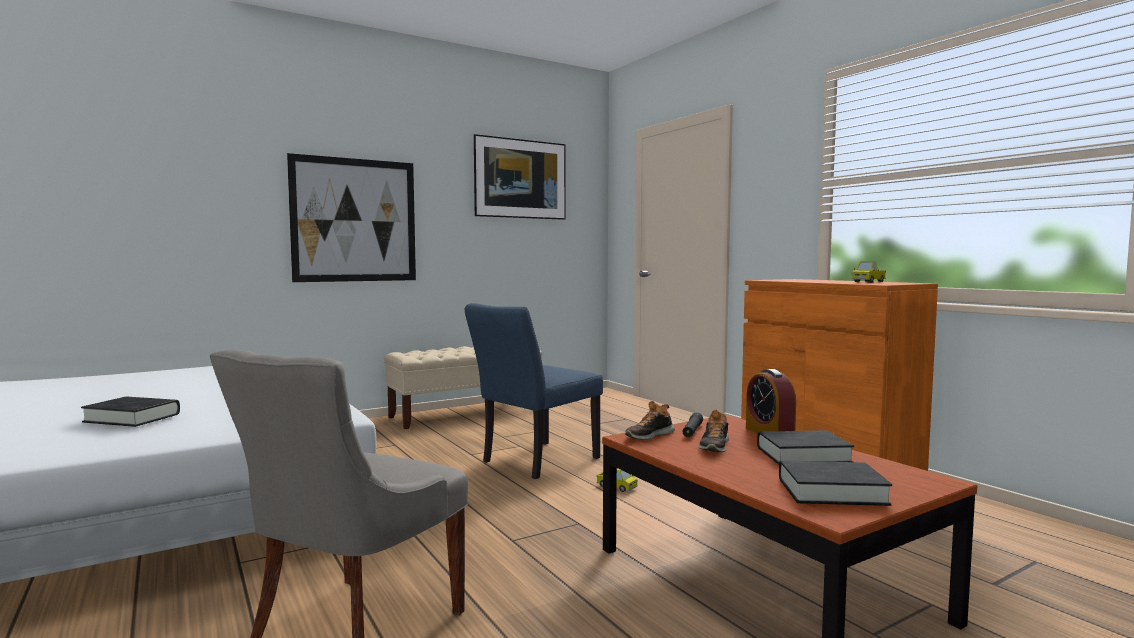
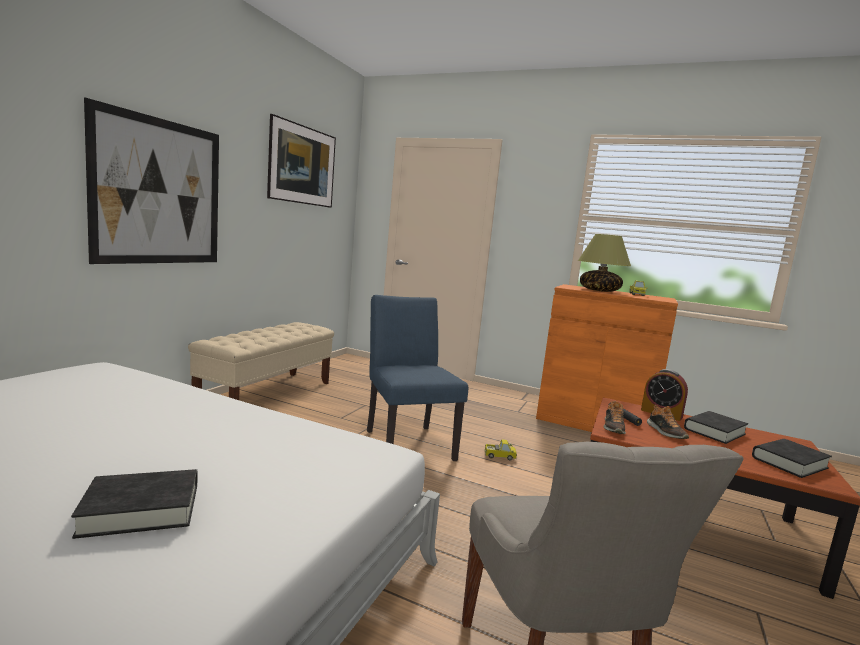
camera: 35 degrees left, 5 degrees up
blue chair [465,303,603,479] -> blue chair turned 150 degrees clockwise [367,295,468,461]
none -> table lamp [578,234,631,292]

